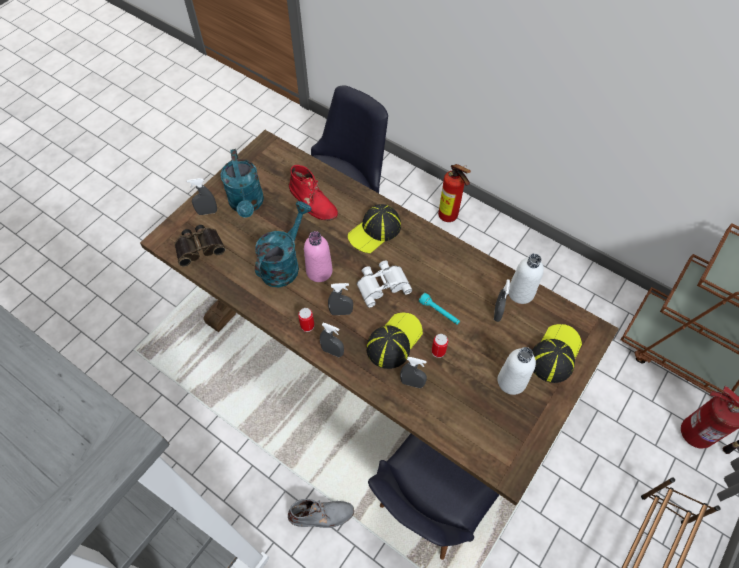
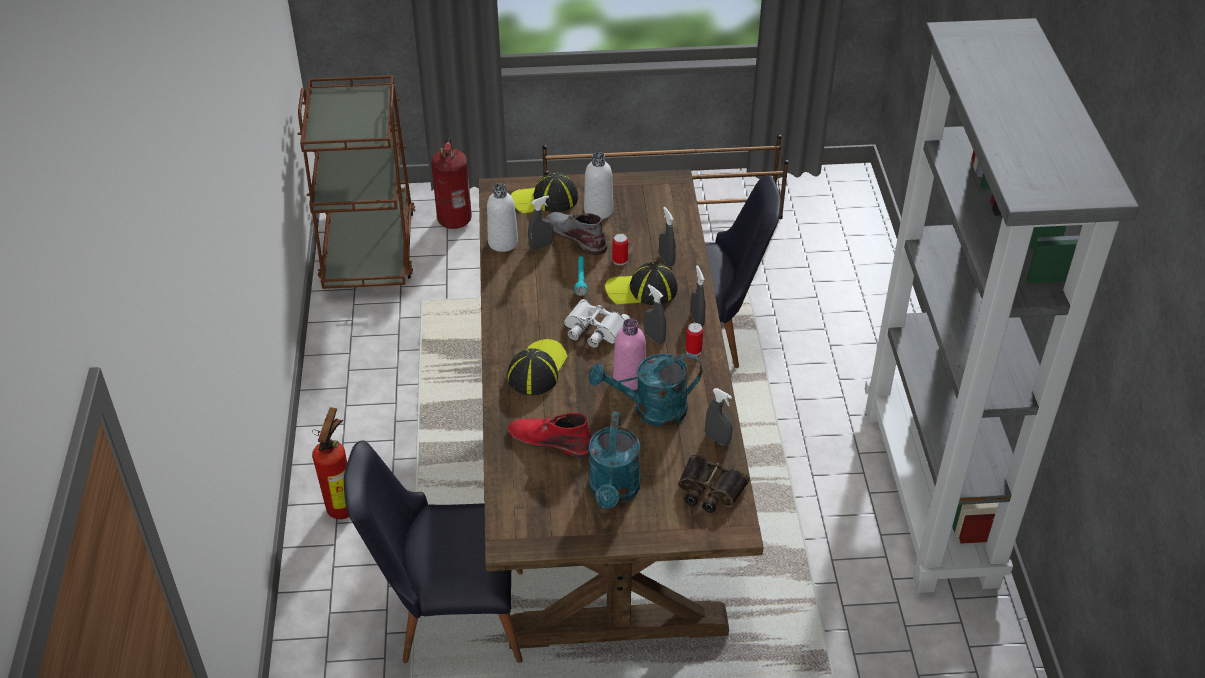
camera: 130 degrees left, 15 degrees down
grey spray bottle [187,178,217,215] -> grey spray bottle moved to [705,388,733,446]
turquoise watering can [220,149,264,217] -> turquoise watering can turned 150 degrees clockwise [589,412,641,508]
grey boot [288,499,354,528] -> grey boot moved to [546,212,607,255]
red boot [289,165,338,221] -> red boot turned 75 degrees counterclockwise [508,413,592,458]
cap [348,204,401,254] -> cap turned 75 degrees counterclockwise [507,339,568,395]

